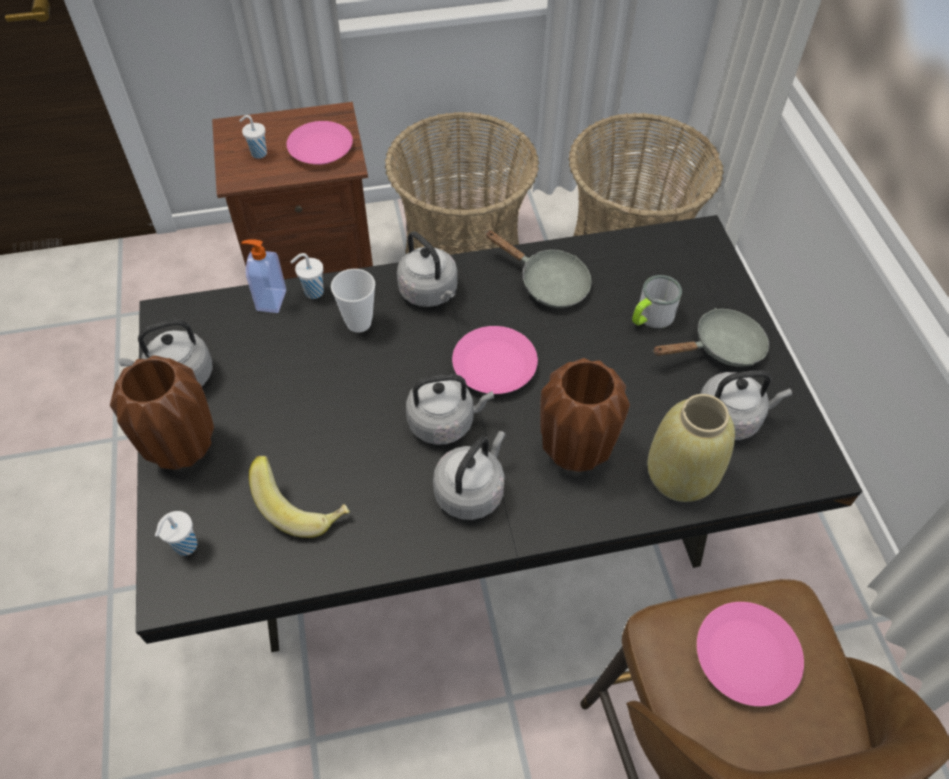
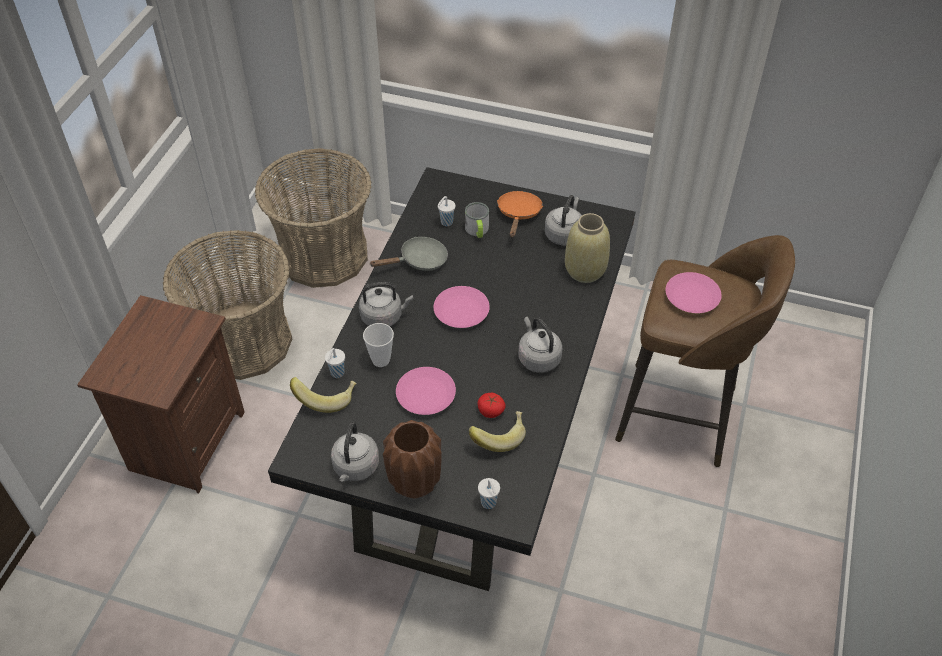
camera: 60 degrees left, 5 degrees down
white cup [239,115,267,159] -> white cup moved to [438,196,455,226]
soap dispenser [241,240,286,313] -> banana [290,377,357,413]
pink plate [287,121,353,165] -> pink plate moved to [396,367,456,415]
grey kettle [406,374,494,445] -> none
brown vase [540,358,630,472] -> none
grey frying pan [653,308,769,367] -> orange frying pan [497,191,543,238]
none -> tomato [478,393,506,418]

